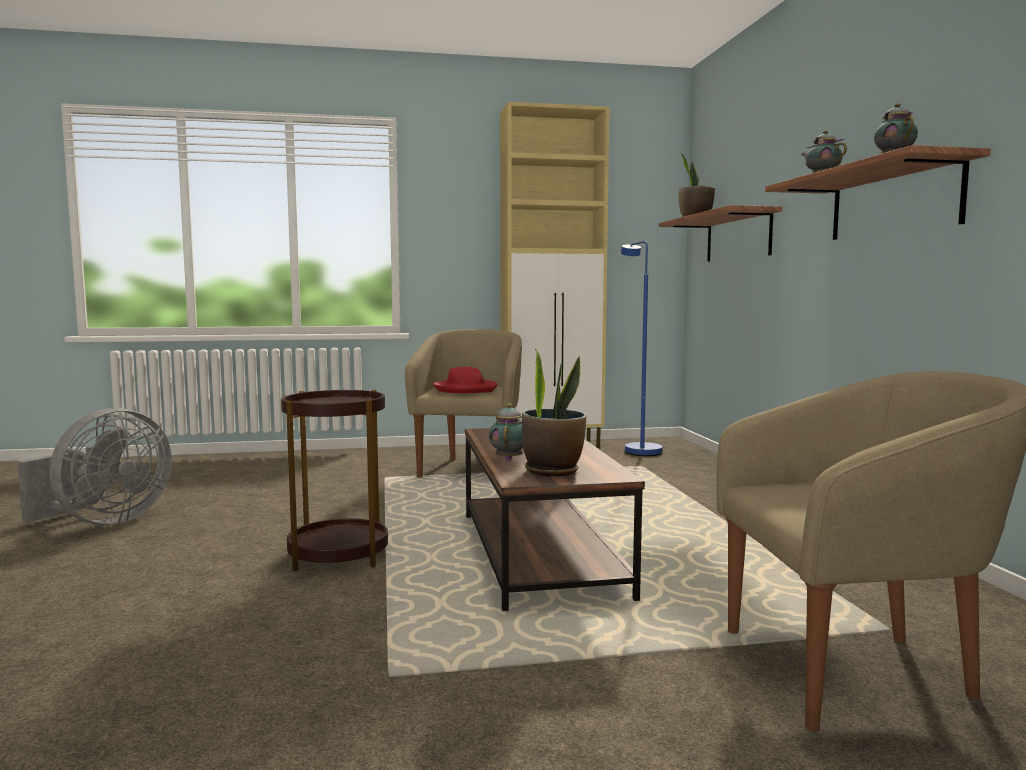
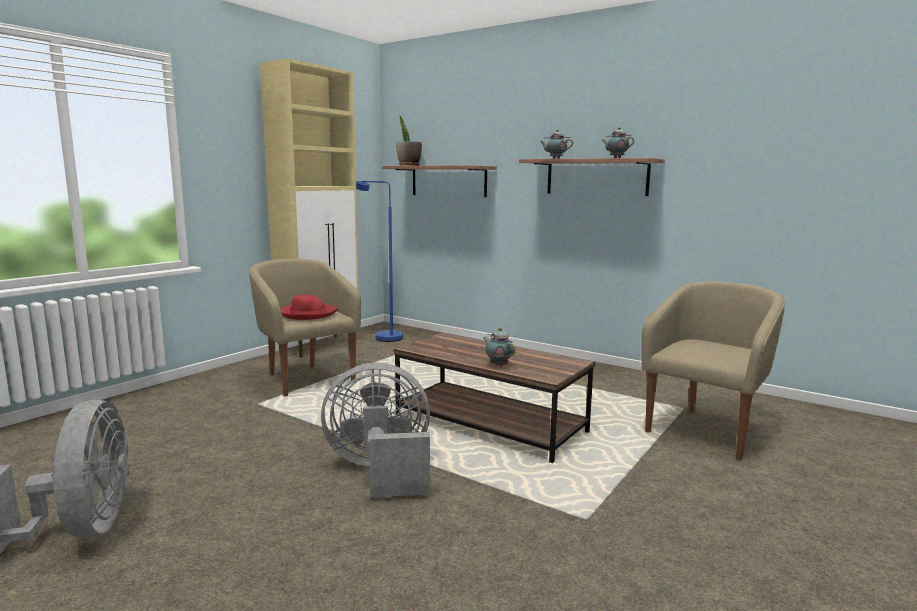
camera: 45 degrees left, 5 degrees up
brown side table [281,390,388,571] -> grey fan [321,362,430,497]
potted plant [522,348,587,477] -> none

